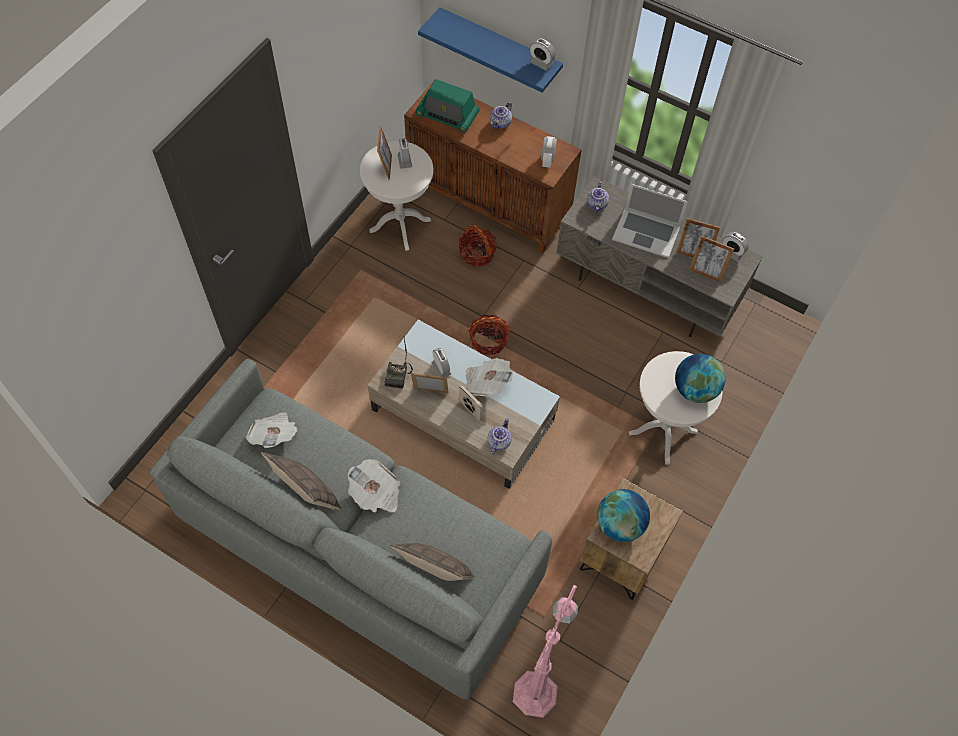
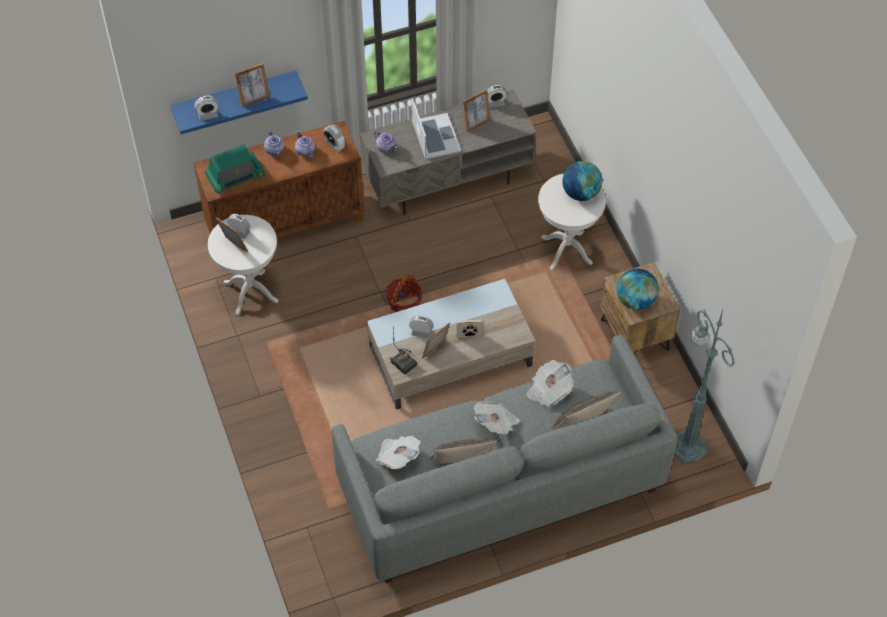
camera: 50 degrees left, 5 degrees down
basket [459,225,497,267] -> none
newspaper [466,358,513,397] -> newspaper moved to [527,360,574,408]
teapot [488,418,512,455] -> teapot moved to [295,131,315,158]
pink floor lamp [513,585,578,718] -> green floor lamp [674,309,735,463]
alarm clock [530,38,555,71] -> alarm clock moved to [194,95,219,121]
laptop [612,184,688,258] -> laptop turned 75 degrees counterclockwise [412,98,461,159]
picture frame [689,236,734,282] -> picture frame moved to [234,63,270,107]

